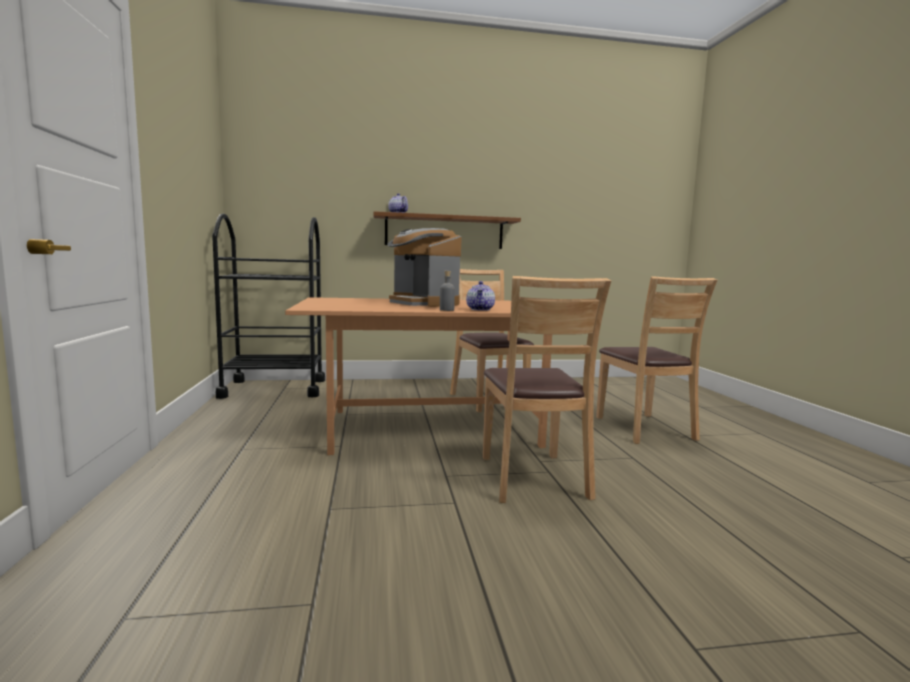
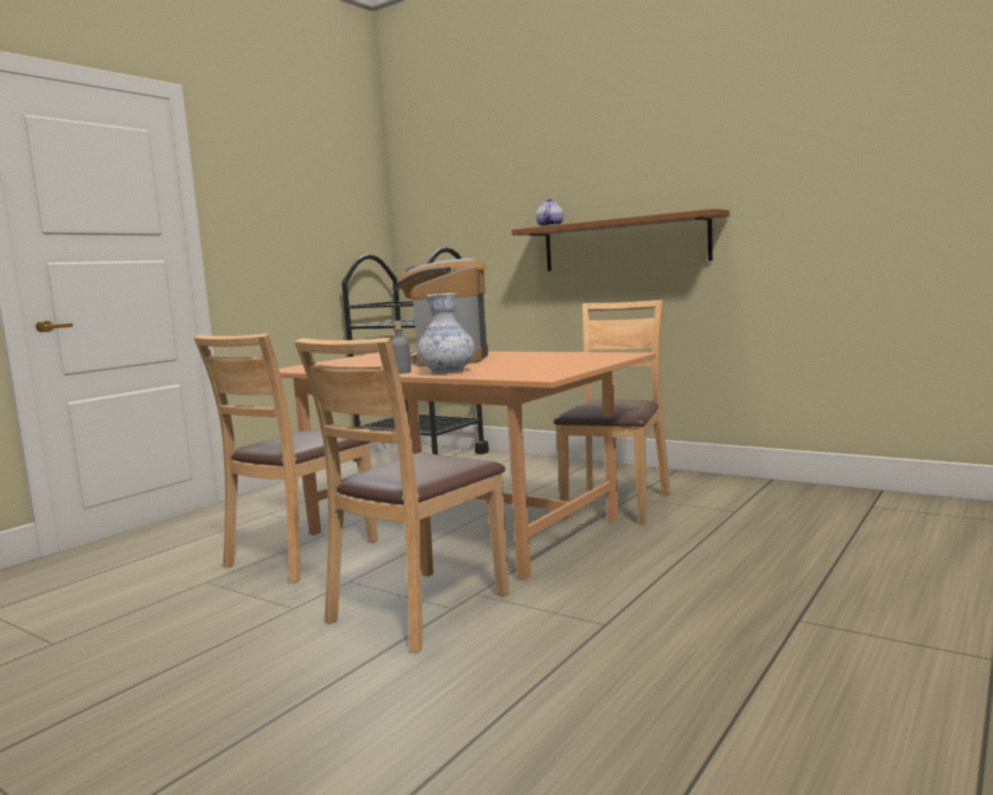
camera: 45 degrees right, 0 degrees up
teapot [466,281,495,311] -> vase [417,293,475,374]
brown chair [596,277,717,444] -> brown chair moved to [194,334,378,583]

